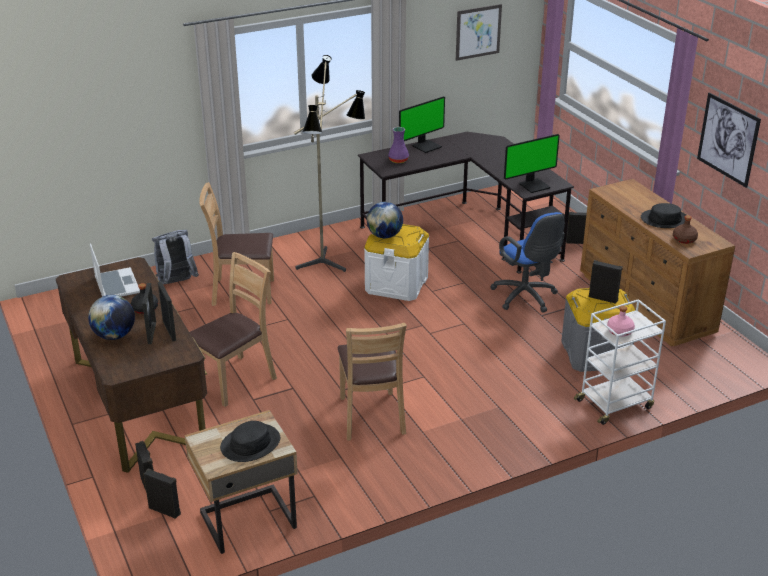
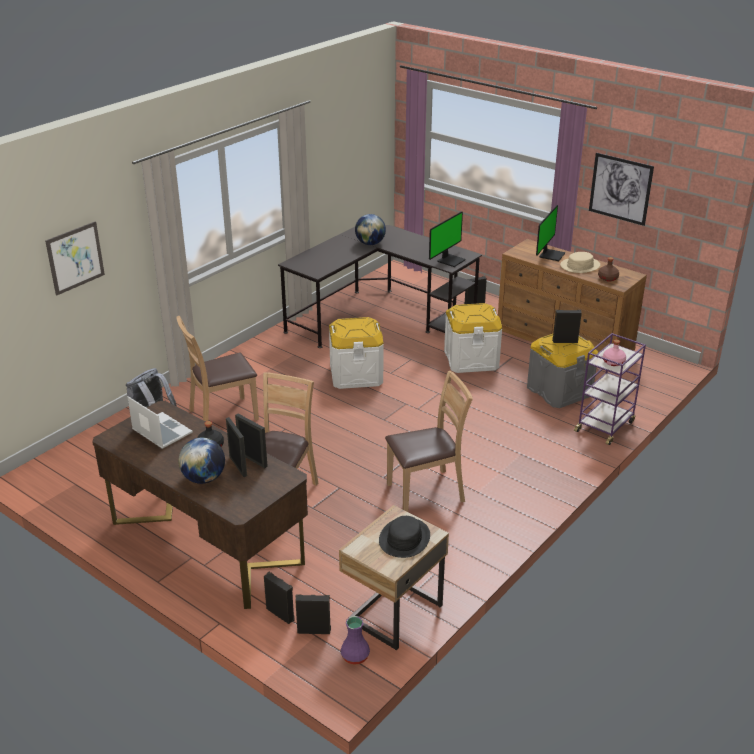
camera: 25 degrees left, 0 degrees up
floor lamp [294,55,365,272] -> none
brown chair [338,323,407,440] -> brown chair turned 75 degrees counterclockwise [385,371,473,512]
globe [367,202,403,238] -> globe moved to [355,214,386,245]
purple vase [388,127,409,163] -> purple vase moved to [340,616,370,665]
monitor [399,96,445,153] -> monitor moved to [536,205,566,261]
picture [456,4,502,61] -> picture moved to [45,221,105,295]
blue office chair [490,212,565,313] -> white storage box [444,303,502,373]
white cart [574,299,666,425] -> purple cart [574,333,646,445]
black hat [641,203,686,228] -> beige hat [560,252,600,273]

